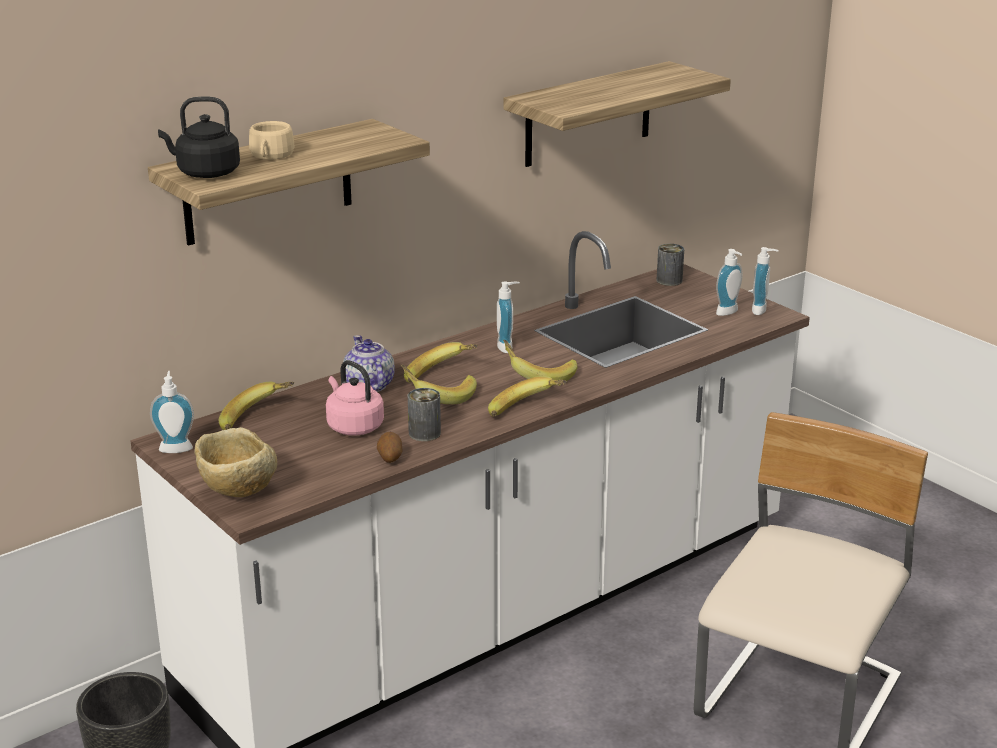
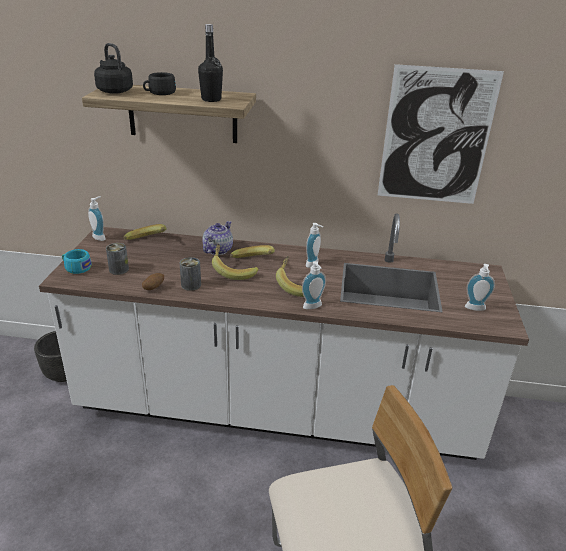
camera: 45 degrees right, 5 degrees up
beige bowl [194,427,277,497] -> turquoise cup [62,249,91,274]
beige cup [249,121,295,160] -> black cup [143,72,176,95]
pink kettle [326,360,384,436] -> none
banana [488,376,567,417] -> none
shelf [504,61,731,167] -> picture [378,64,504,204]
can [656,244,684,286] -> can moved to [106,243,129,275]
soap dispenser [752,247,779,315] -> soap dispenser moved to [302,261,326,309]
none -> black bottle [198,24,223,102]

